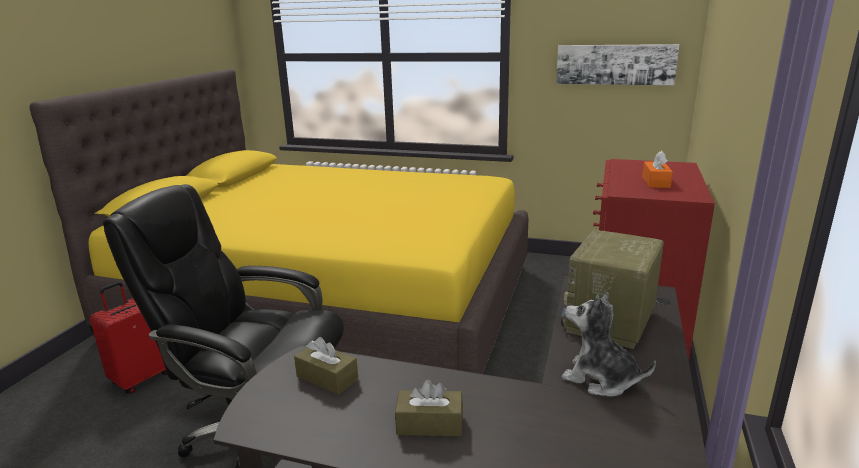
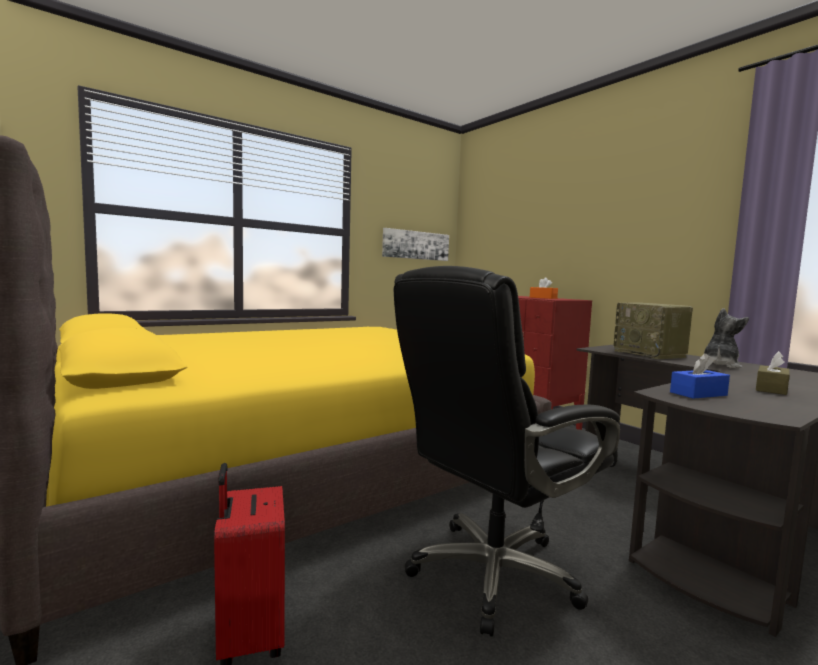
camera: 55 degrees left, 15 degrees down
brown tissue box [294,337,358,395] -> blue tissue box [670,353,730,399]
plush toy [562,292,656,397] -> plush toy turned 150 degrees clockwise [704,308,749,368]

